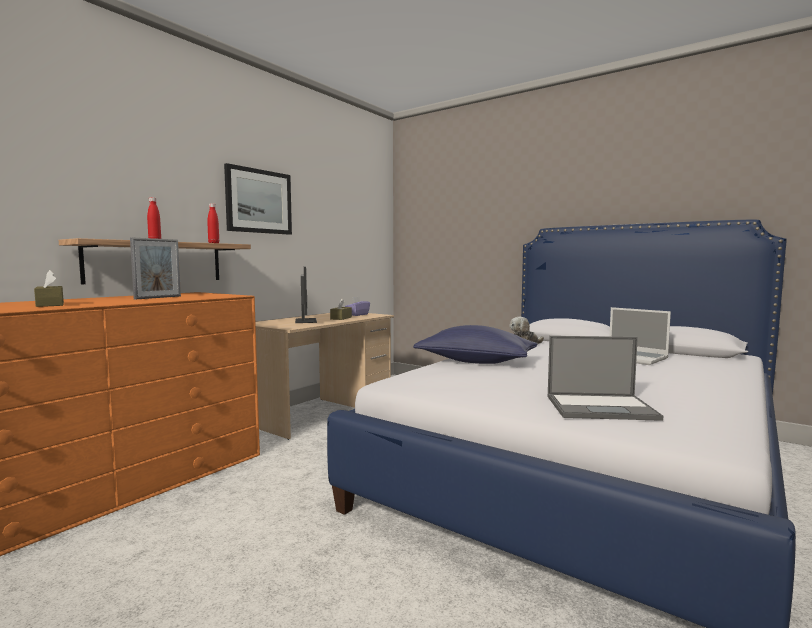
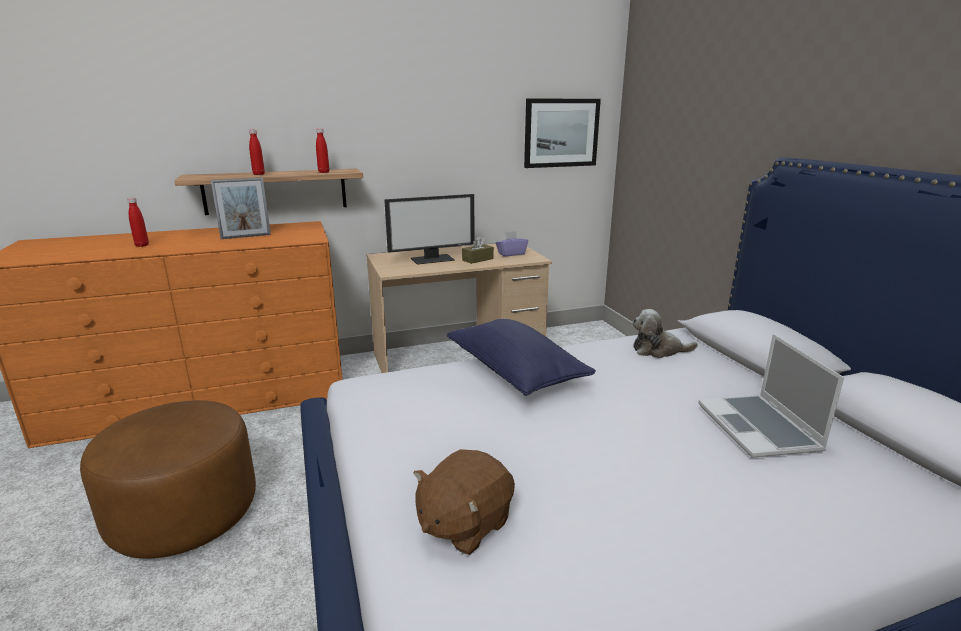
camera: 35 degrees right, 15 degrees up
brown tissue box [34,270,64,307] -> red bottle [127,198,149,247]
picture [224,163,292,235] -> picture moved to [524,99,601,168]
monitor [295,266,317,323] -> monitor turned 45 degrees clockwise [384,194,474,265]
laptop [548,336,663,421] -> brown plush toy [413,449,515,555]
none -> brown ottoman [80,400,256,559]

